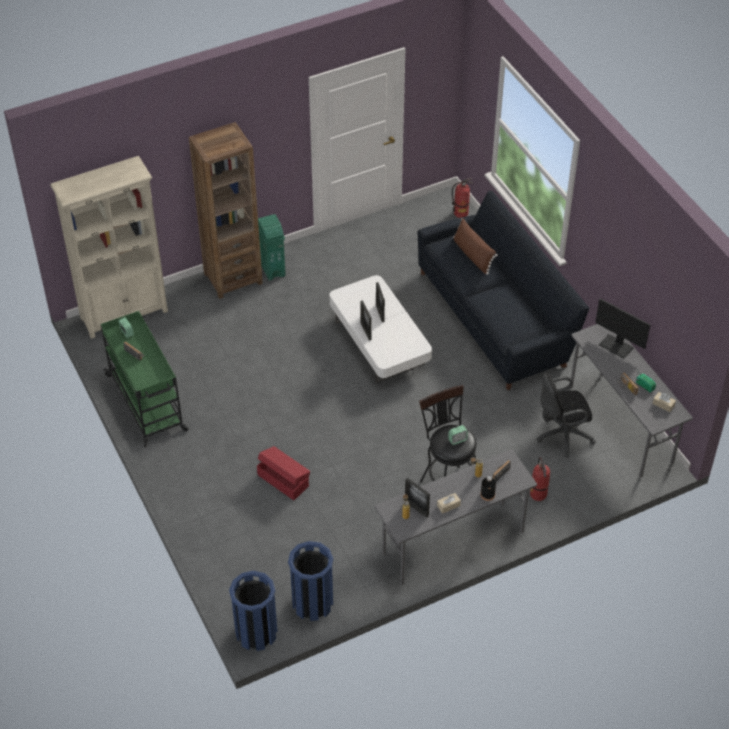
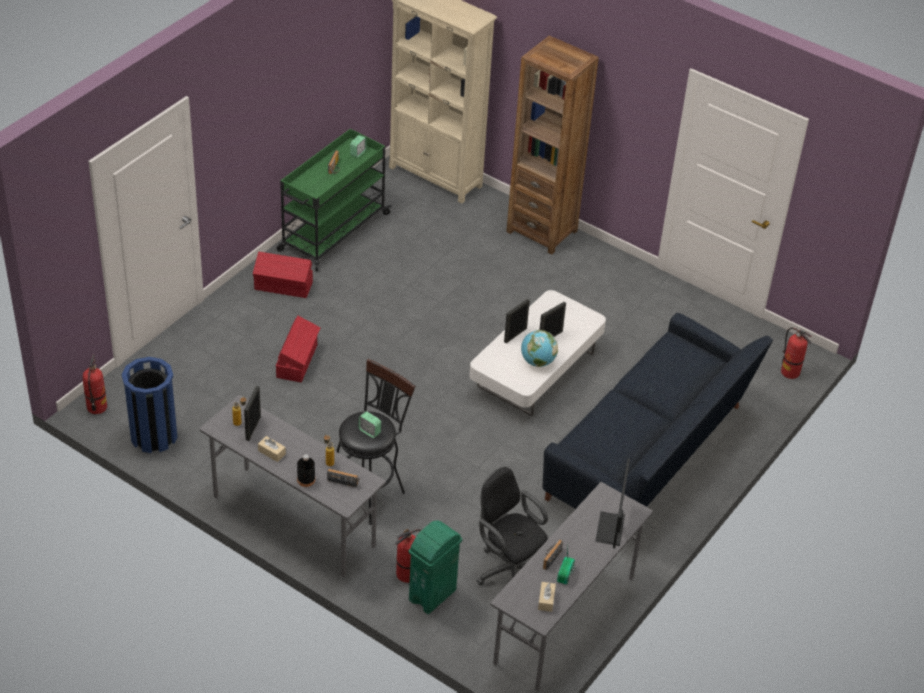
camera: 60 degrees right, 5 degrees down
blue trash can [229,571,278,651] -> fire extinguisher [83,354,107,414]
green trash can [258,214,286,281] -> green trash can moved to [409,520,462,614]
brown pillow [453,218,497,275] -> none
none -> red storage box [253,252,313,298]
none -> globe [521,330,558,367]

